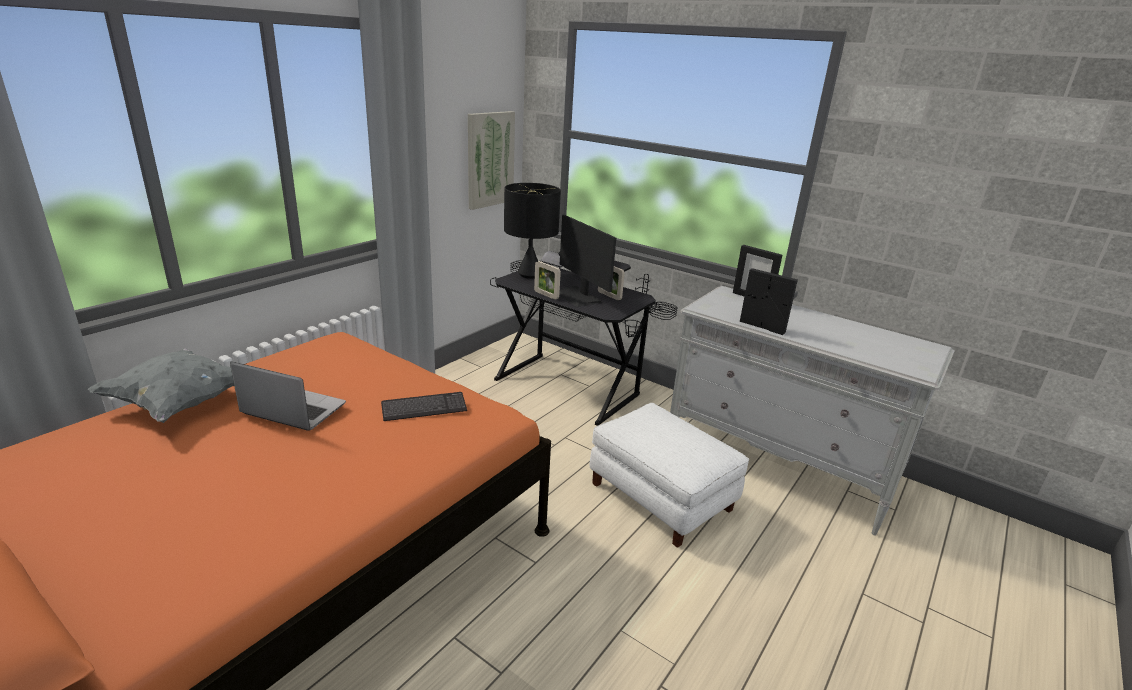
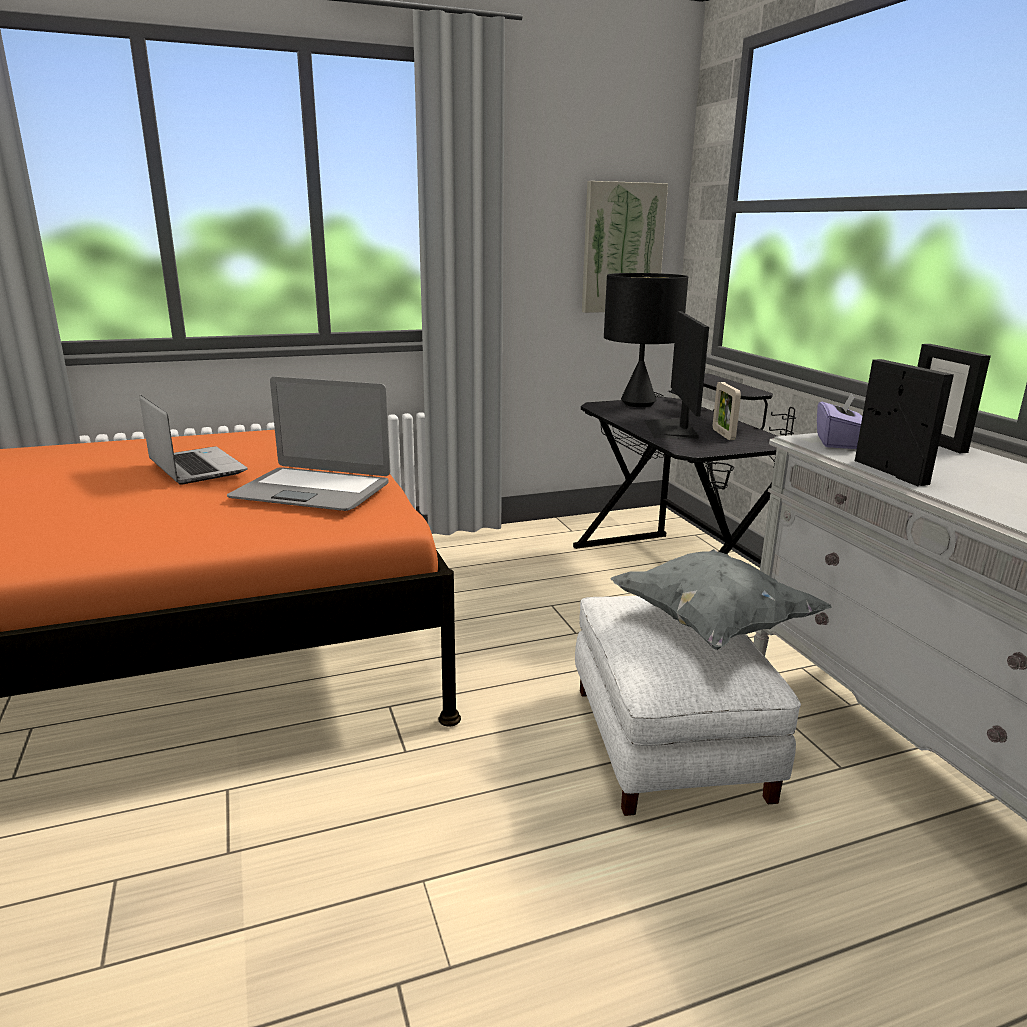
camera: 35 degrees right, 5 degrees down
grey pillow [88,348,234,423] -> grey pillow moved to [611,549,832,650]
keyboard [381,392,467,421] -> laptop [227,377,390,511]
picture frame [534,261,561,300] -> none
none -> purple tissue box [817,392,862,449]

